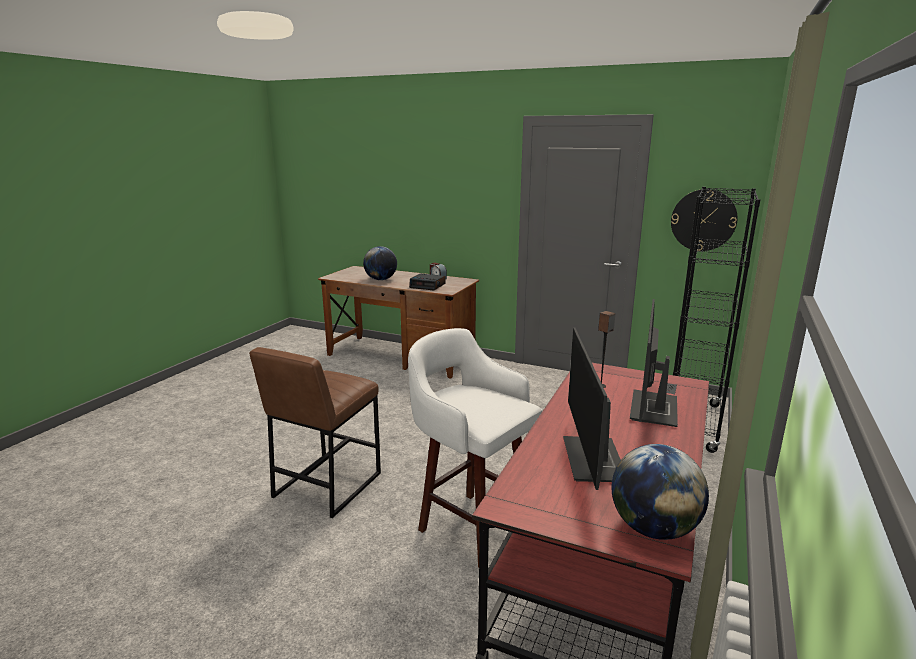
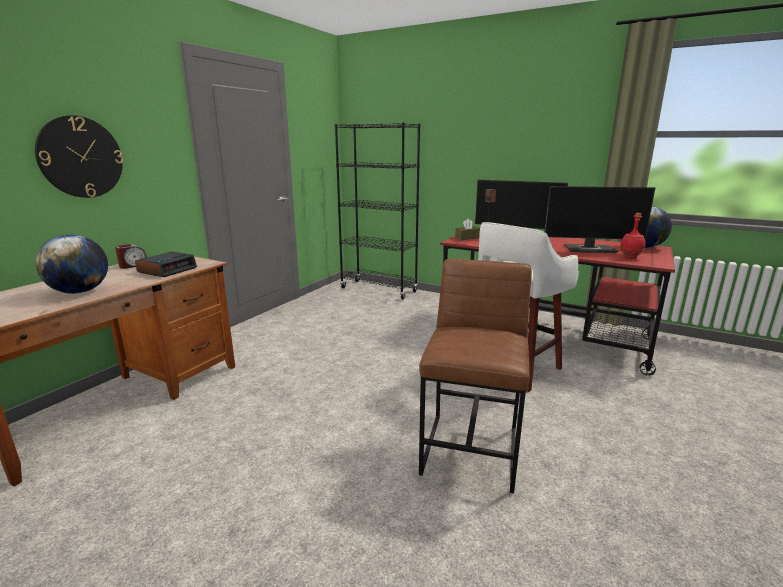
camera: 85 degrees left, 0 degrees up
brown chair [249,347,381,518] -> brown chair turned 105 degrees counterclockwise [419,259,532,493]
wall clock [671,189,738,251] -> wall clock moved to [35,115,123,198]
none -> brown tissue box [455,219,480,240]
none -> red bottle [620,213,646,258]

